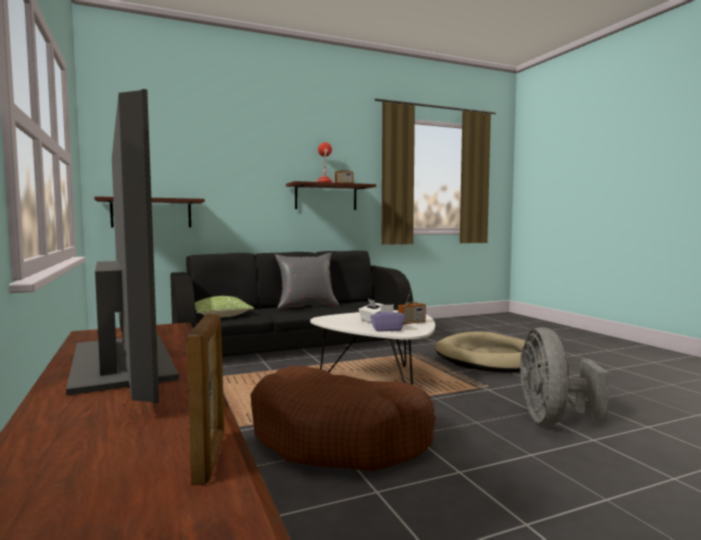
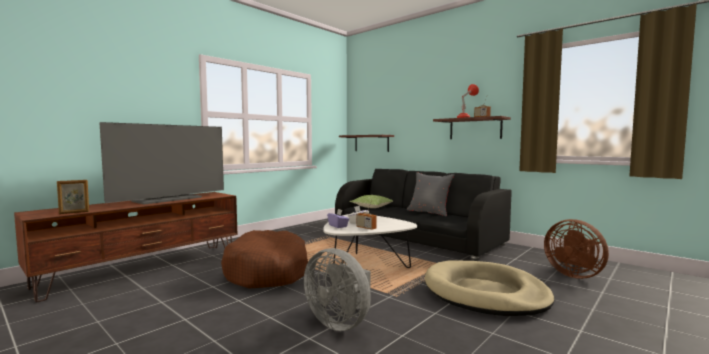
camera: 65 degrees right, 0 degrees up
grey fan [520,327,609,425] -> grey fan turned 120 degrees counterclockwise [304,248,371,331]
none -> brown fan [544,219,609,279]

